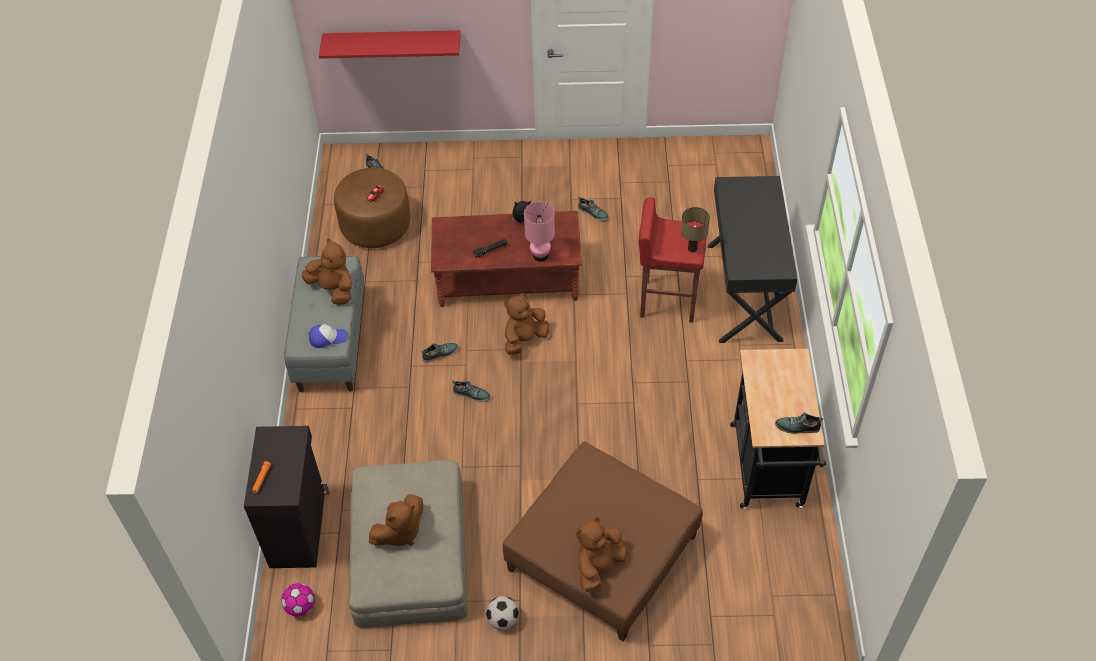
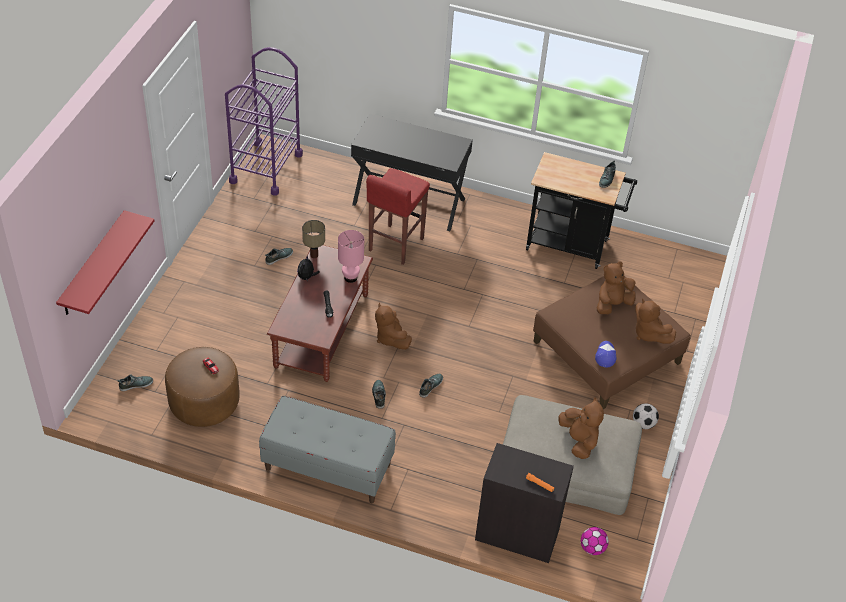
camera: 75 degrees left, 5 degrees down
brown plush toy [302,238,352,305] -> brown plush toy moved to [597,262,636,314]
cap [309,324,347,348] -> cap moved to [595,341,616,367]
table lamp [681,207,710,252] -> table lamp moved to [302,220,325,258]
none -> purple cart [225,47,303,196]

